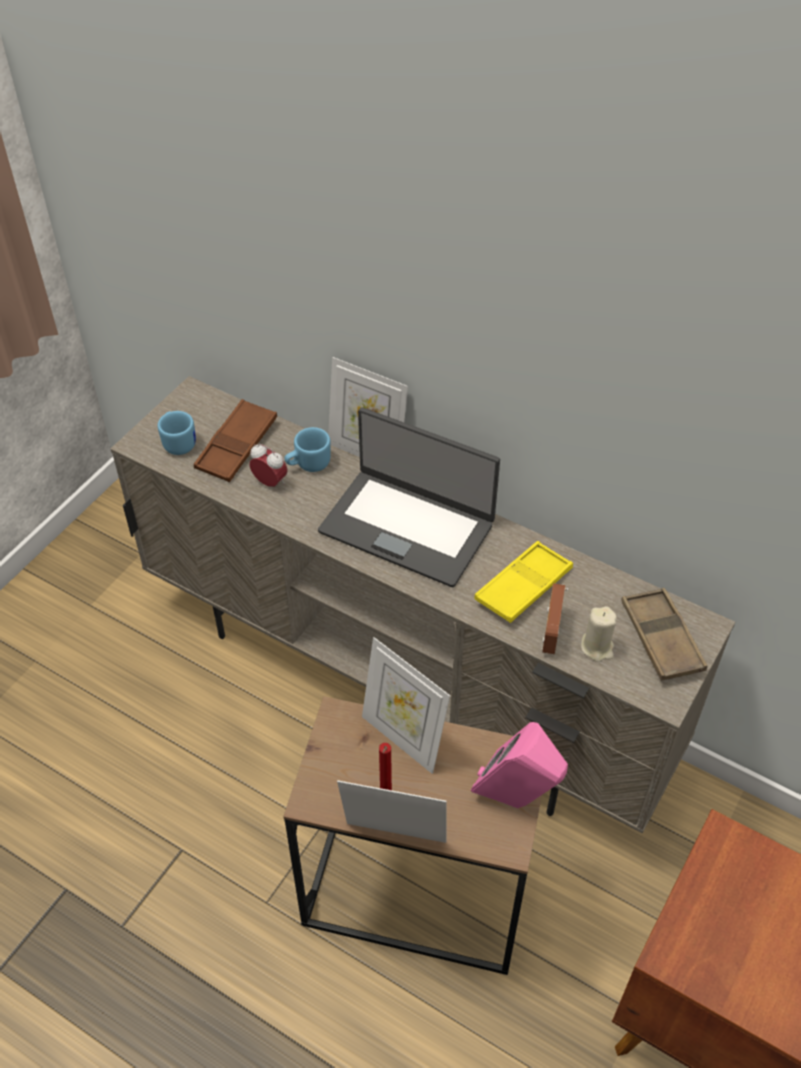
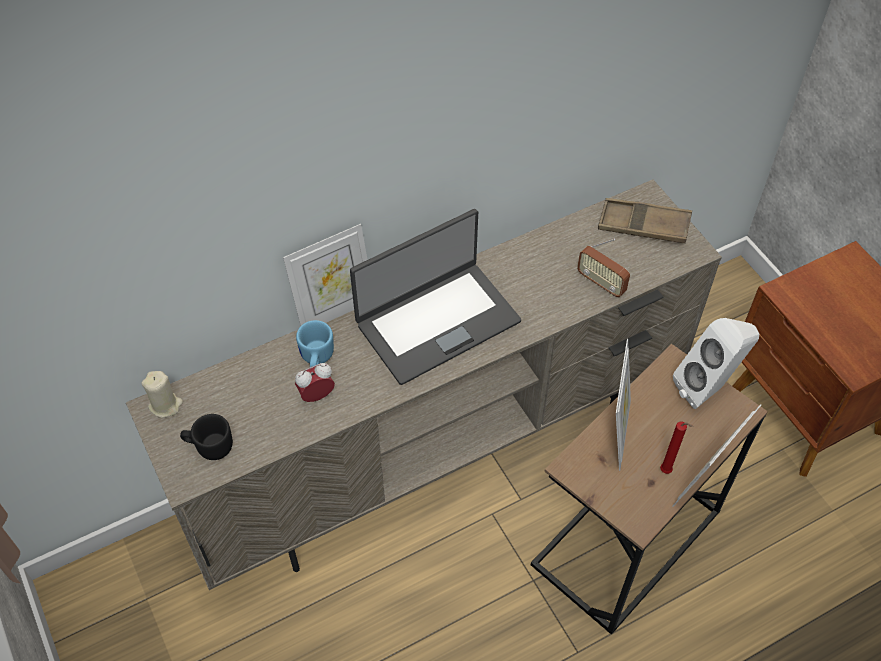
camera: 60 degrees left, 5 degrees up
blue mug [158,411,196,455] -> black mug [180,414,233,460]
brown tray [194,399,277,482] -> none
picture frame [362,637,450,774] -> picture frame turned 60 degrees counterclockwise [616,339,631,471]
pink speaker [471,722,568,808] -> white speaker [673,318,759,409]
yellow tray [474,541,573,623] -> none
beige candle [581,606,617,662] -> beige candle moved to [141,371,183,418]

